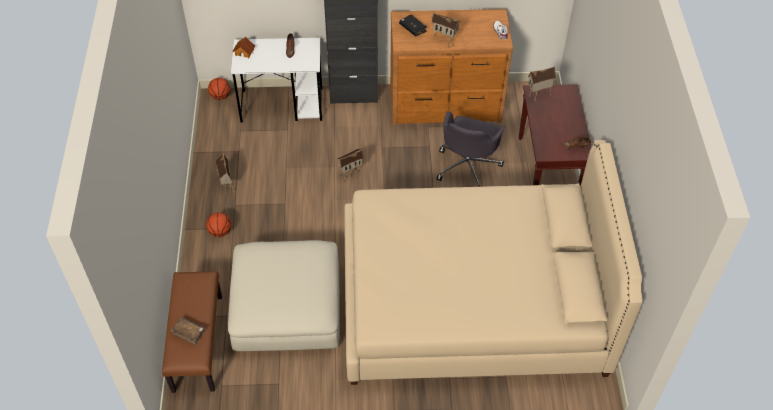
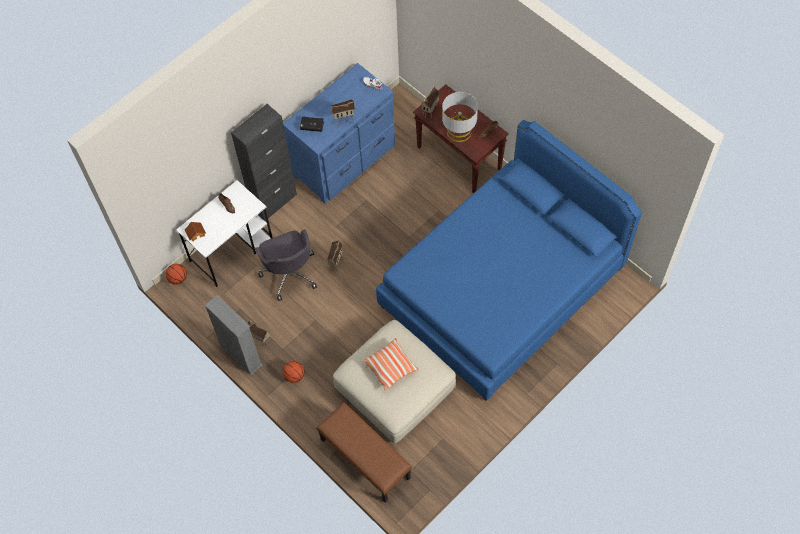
camera: 40 degrees left, 10 degrees up
brown book [171,317,205,345] -> none
beige bed [344,140,643,385] -> blue bed [376,120,642,401]
brown dresser [390,9,513,125] -> blue dresser [283,63,395,204]
grey office chair [437,111,505,186] -> grey office chair moved to [255,229,317,301]
none -> grey bookcase [205,295,263,375]
none -> pillow [363,338,419,391]
none -> grey table lamp [442,92,478,142]

